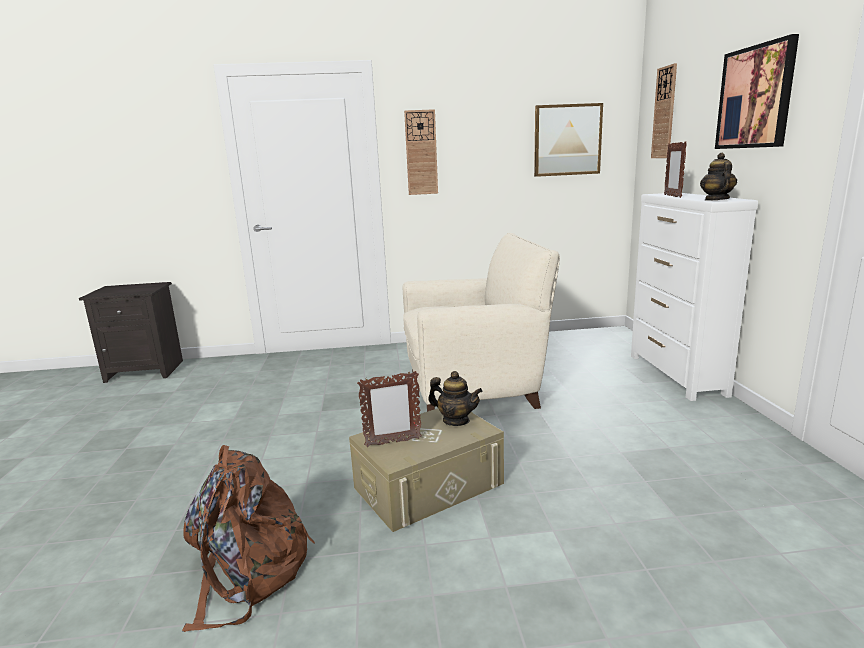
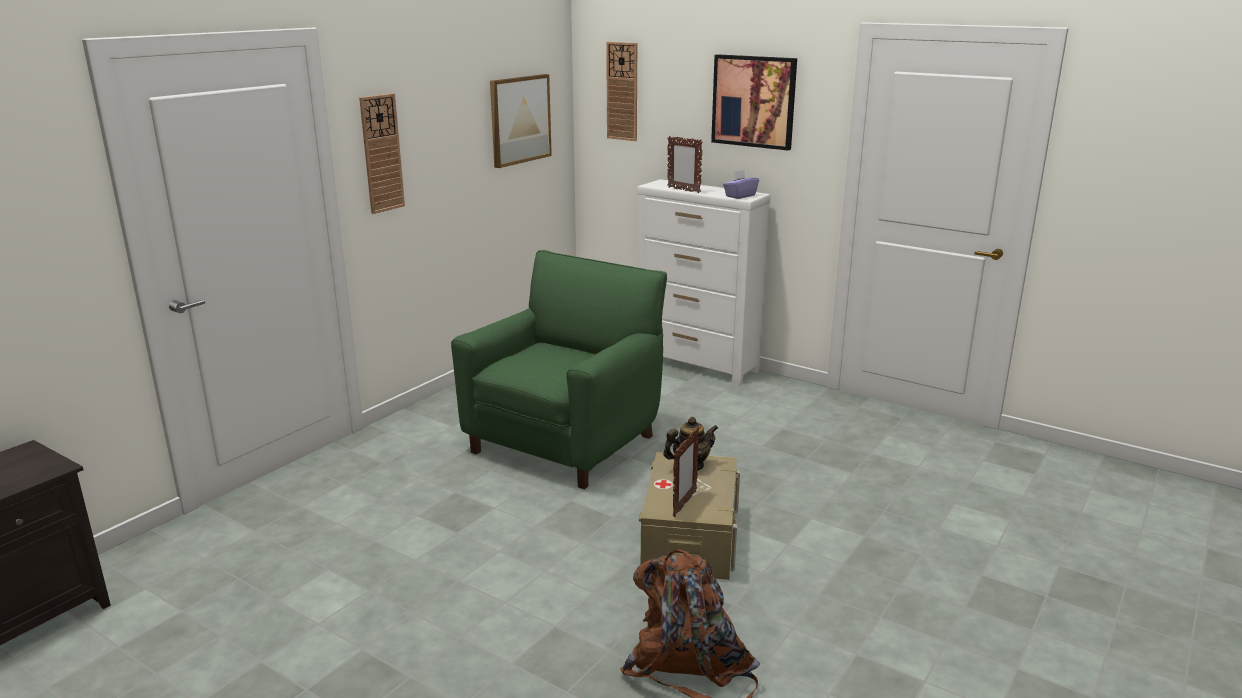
camera: 50 degrees left, 5 degrees up
beige armchair [403,233,560,412] -> green armchair [451,250,667,489]
teapot [700,153,737,200] -> purple tissue box [723,170,759,199]

